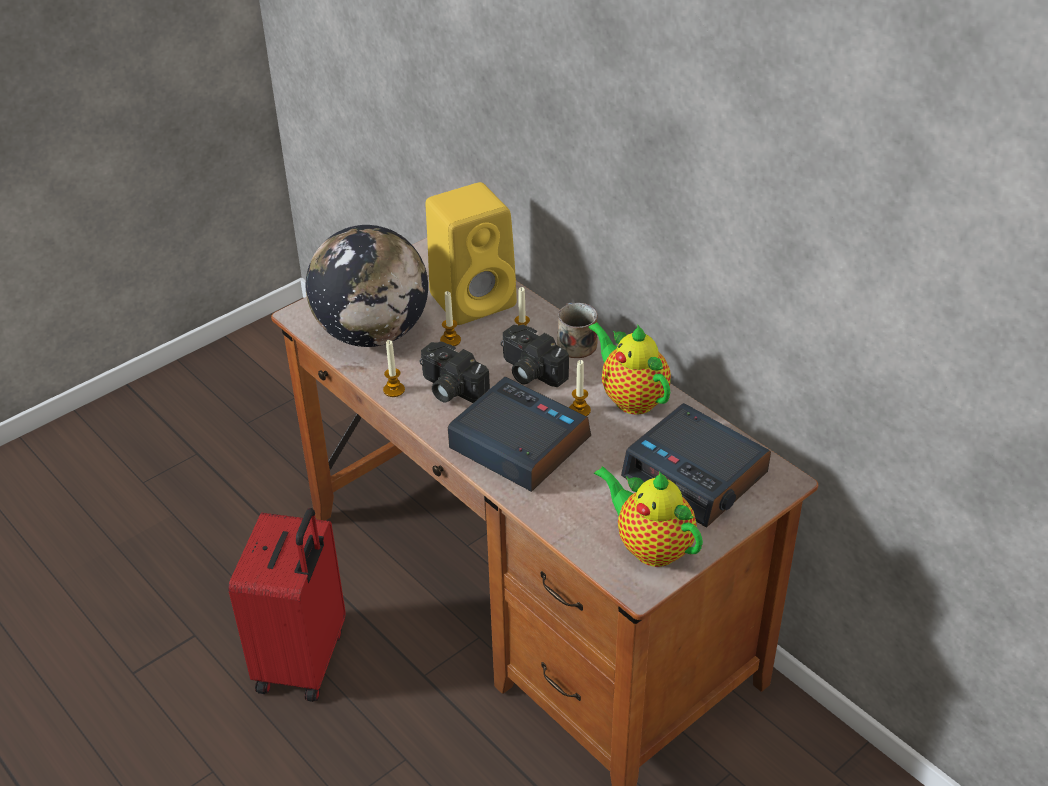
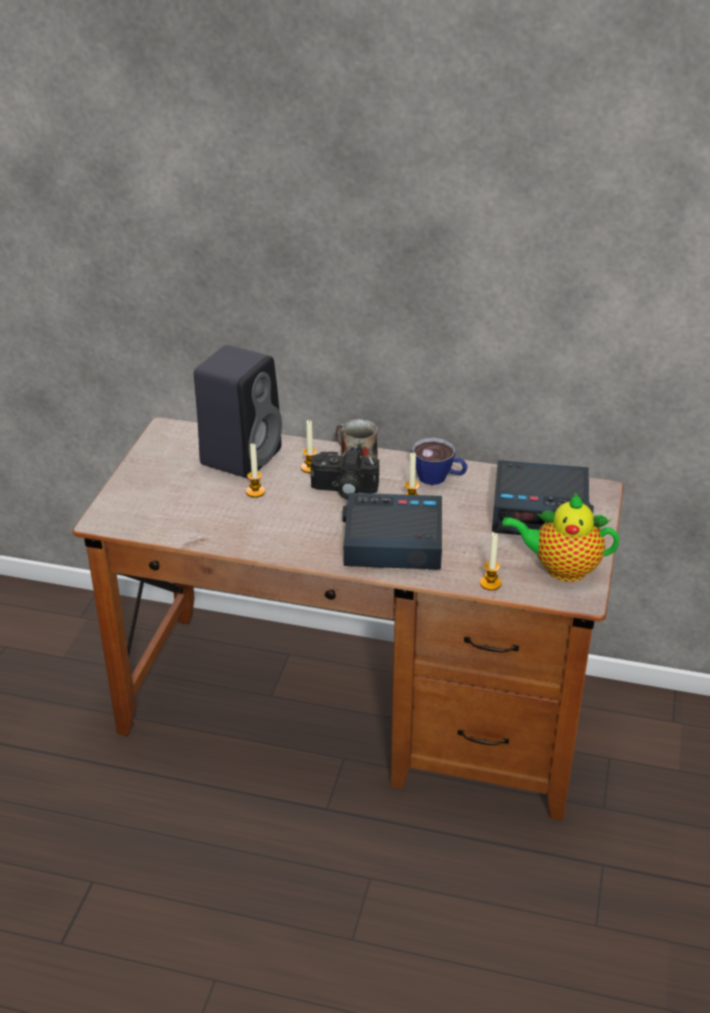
camera: 35 degrees left, 5 degrees down
red suitcase [228,508,346,702] -> none
globe [306,225,428,347] -> none
candle [383,340,405,397] -> candle moved to [480,533,502,591]
camera [419,342,490,403] -> none
yellow speaker [426,182,517,325] -> black speaker [194,345,282,478]
teapot [588,322,671,415] -> cup [412,438,468,485]

